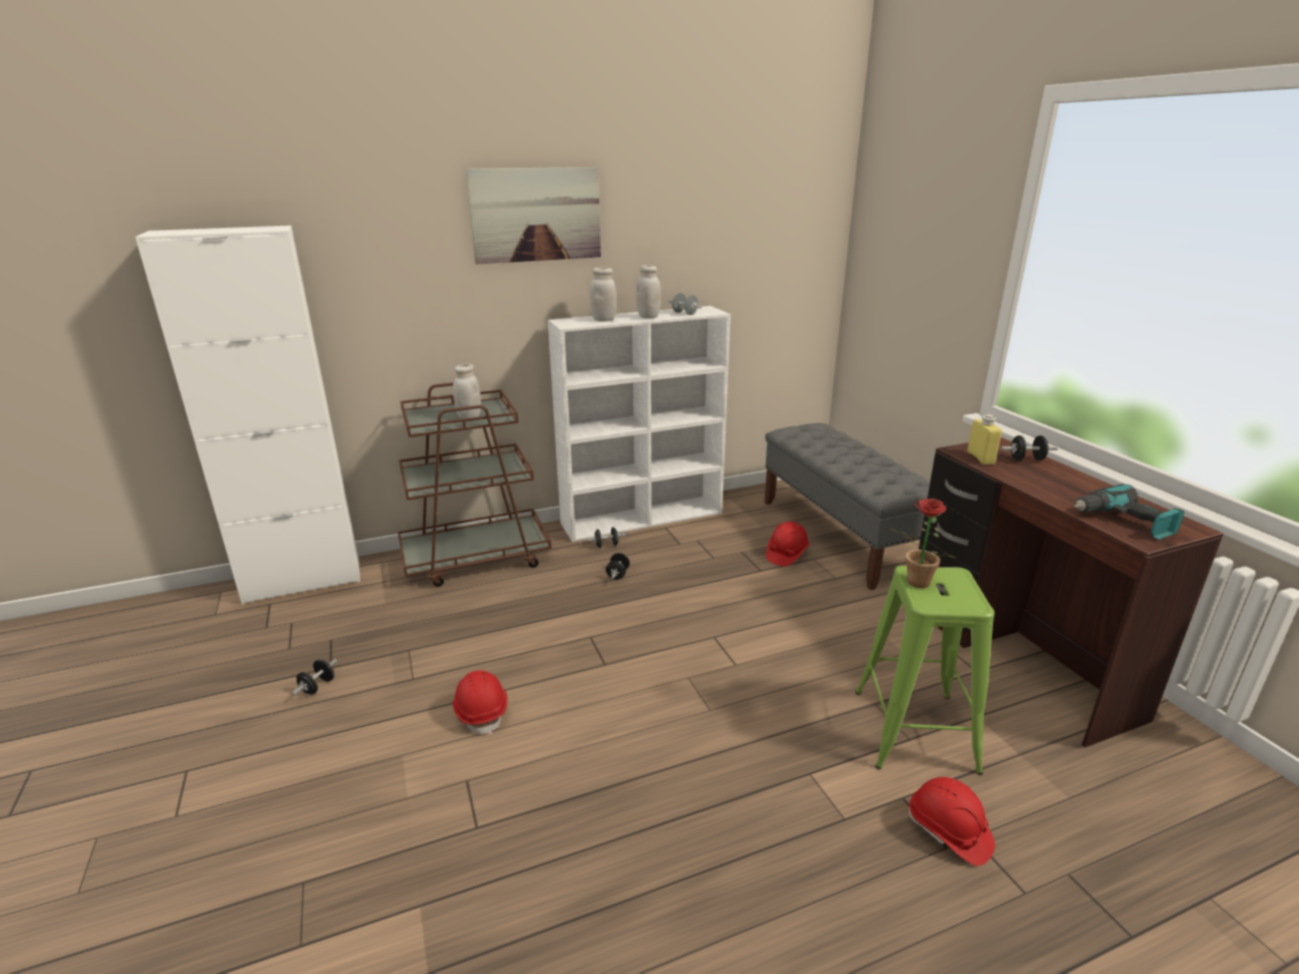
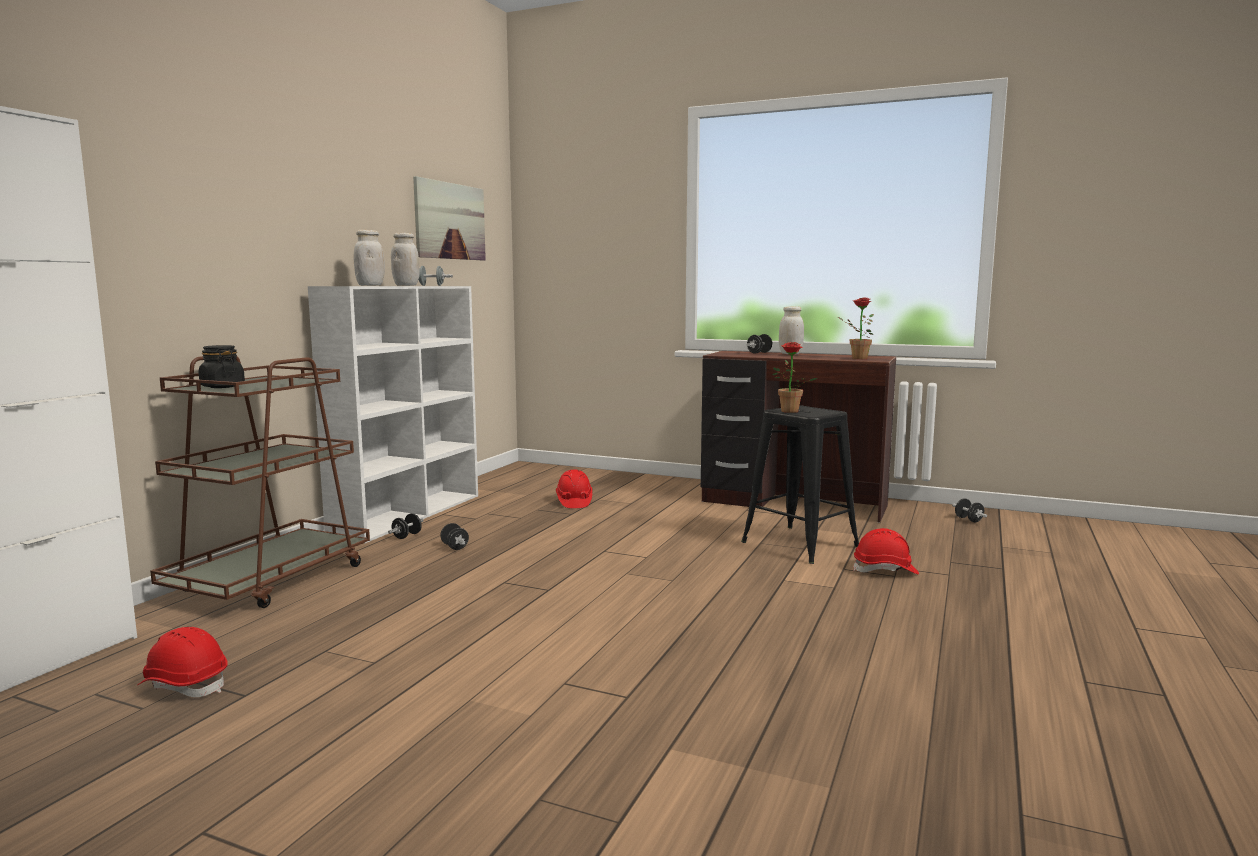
camera: 45 degrees left, 15 degrees down
black dumbbell [292,659,337,695] -> black dumbbell moved to [952,499,987,522]
white jar [453,364,481,419] -> white jar moved to [779,306,804,355]
red hard hat [453,670,508,735] -> red hard hat moved to [138,627,228,697]
picture [466,167,601,264] -> picture moved to [413,176,486,260]
grey bench [765,423,930,590] -> none
green stool [855,565,994,775] -> black stool [741,405,859,564]
yellow bottle [967,414,1002,465] -> none
power drill [1073,484,1184,540] -> potted plant [838,297,874,359]
none -> black jar [198,345,245,388]

